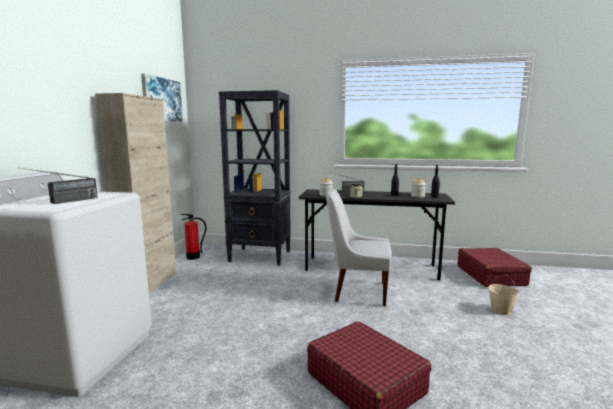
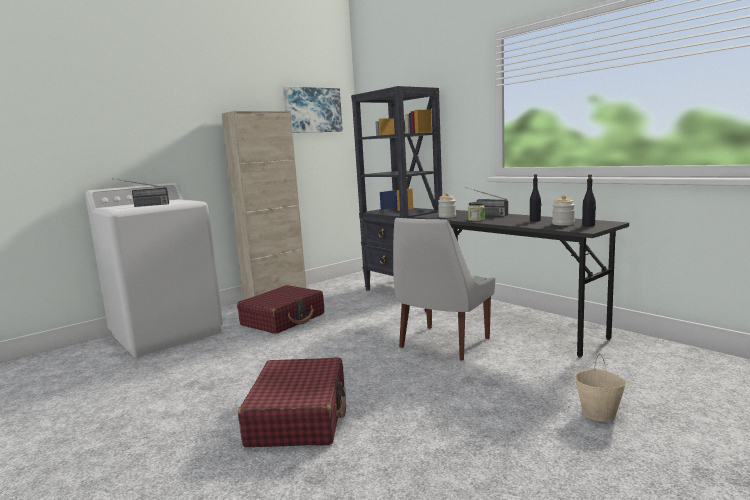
camera: 40 degrees right, 0 degrees up
fire extinguisher [180,214,207,260] -> none
white chair [326,190,392,306] -> white chair turned 105 degrees counterclockwise [393,218,495,361]
red suitcase [458,248,532,287] -> red suitcase moved to [237,285,324,334]

